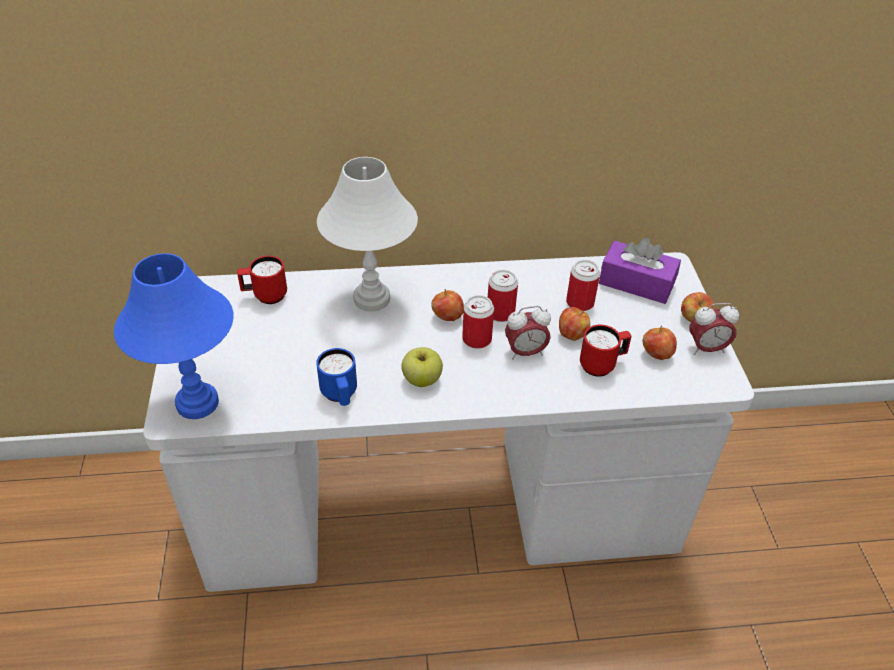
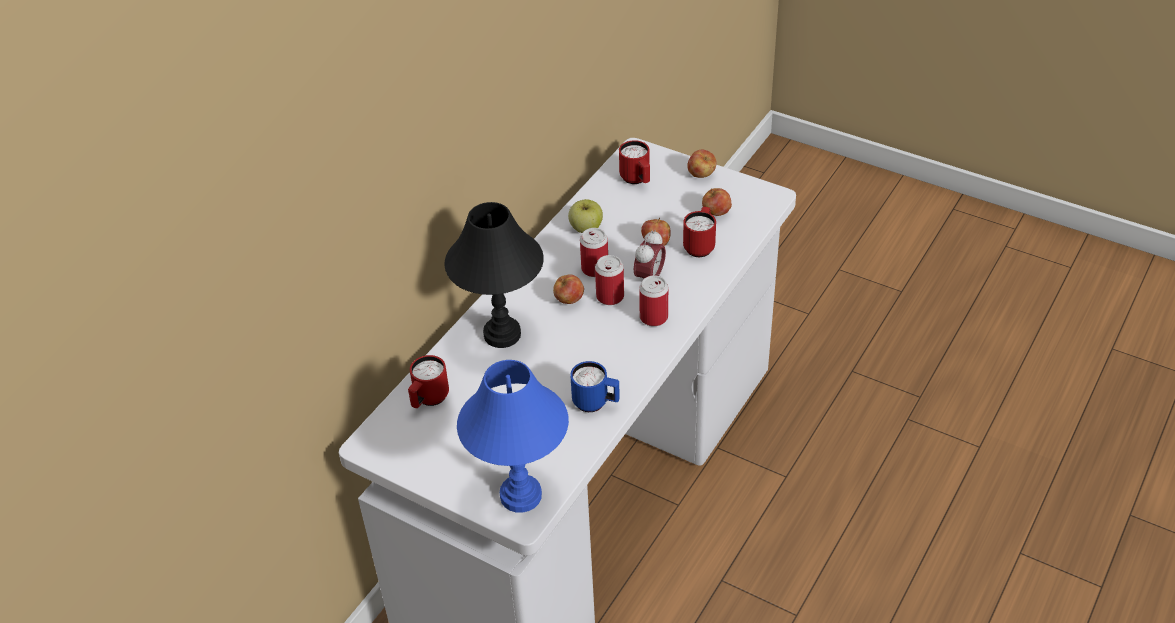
camera: 50 degrees left, 0 degrees up
white table lamp [317,157,418,312] -> black table lamp [444,202,544,348]
apple [401,347,443,387] -> apple moved to [568,199,603,233]
can [566,260,600,311] -> can moved to [639,275,668,326]
purple tissue box [599,238,681,304] -> red mug [619,140,650,184]
alarm clock [689,303,739,355] -> none

